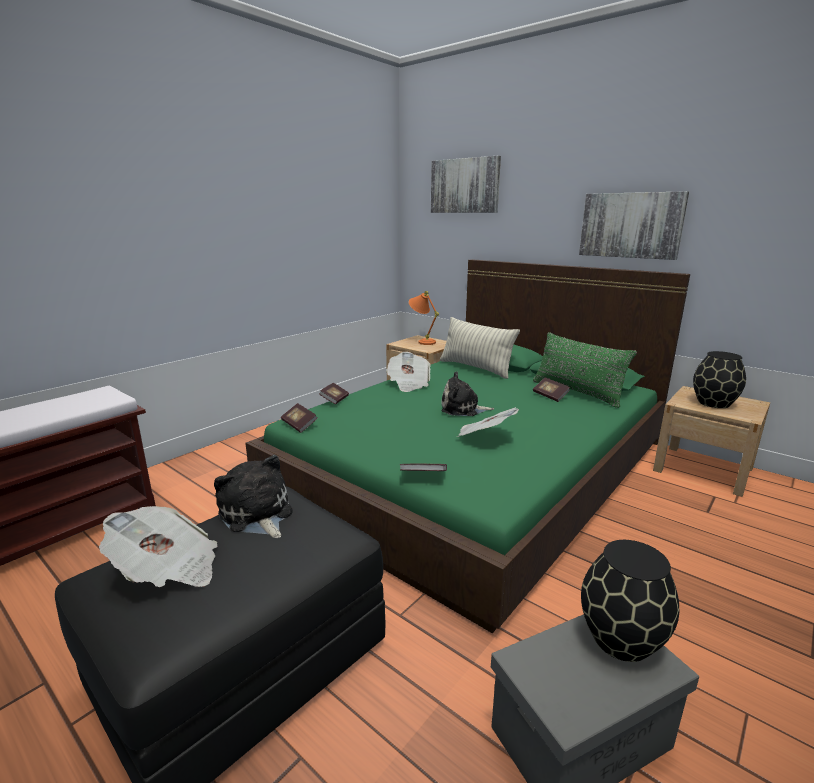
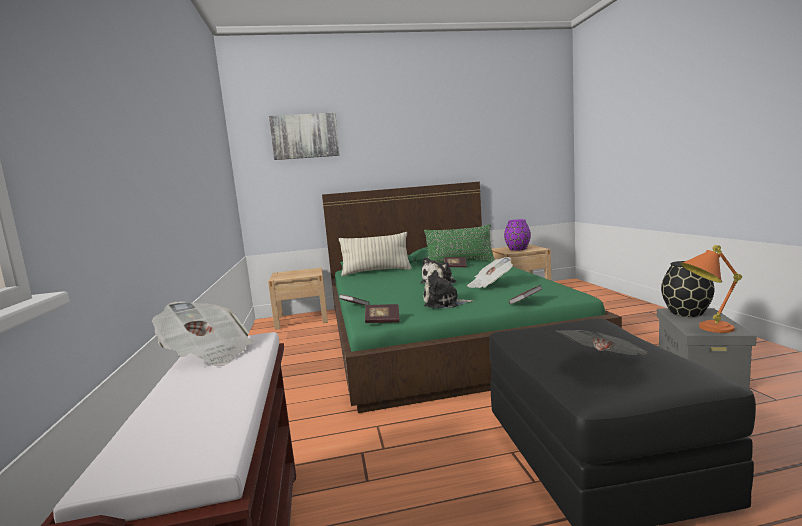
camera: 50 degrees left, 10 degrees down
plush toy [214,455,293,538] -> plush toy moved to [424,270,473,308]
newspaper [386,352,431,392] -> newspaper moved to [152,301,254,366]
orange table lamp [409,291,439,345] -> orange table lamp moved to [680,245,742,333]
picture [579,191,689,260] -> none
black vase [693,351,746,408] -> purple vase [504,219,531,251]

